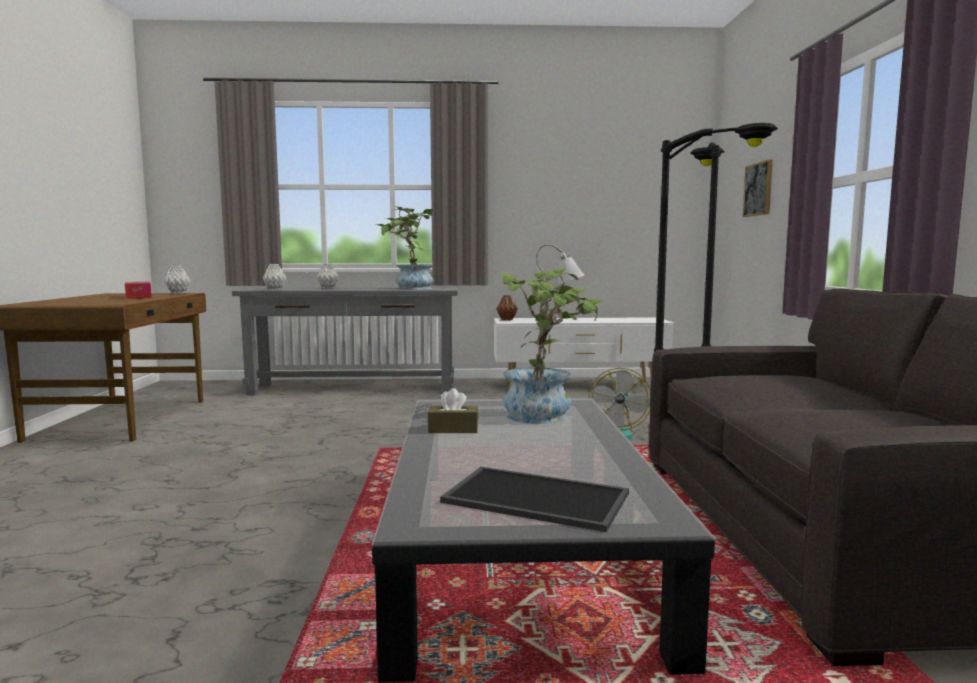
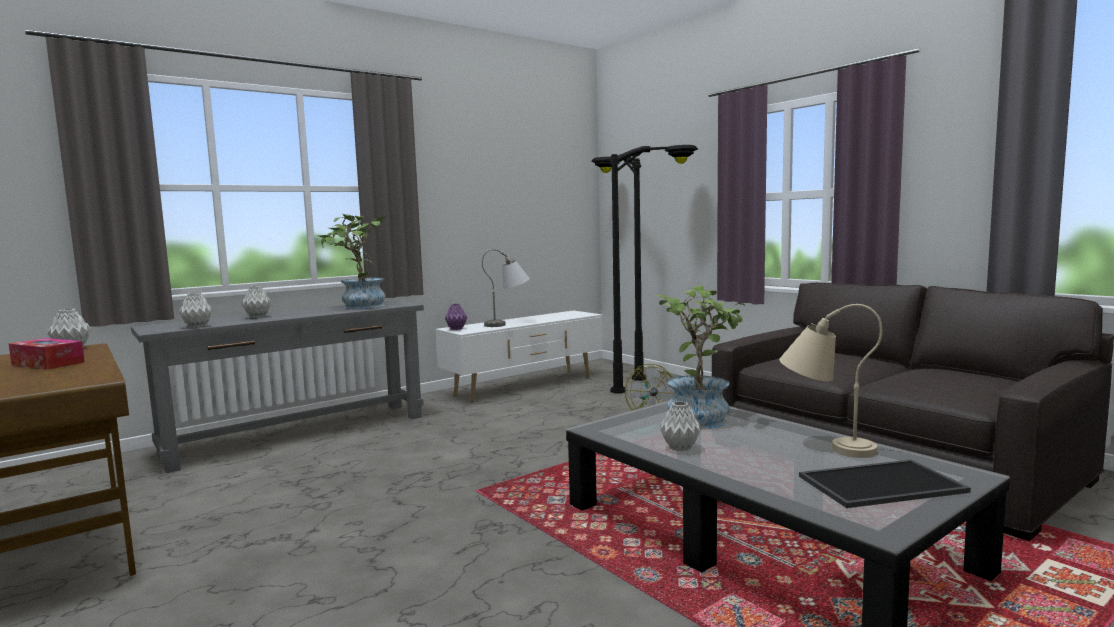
camera: 35 degrees left, 0 degrees up
brown tissue box [428,388,478,433] -> grey vase [660,401,701,452]
brown vase [497,295,518,320] -> purple vase [445,304,467,330]
picture [743,159,773,217] -> none
none -> beige table lamp [779,304,882,458]

